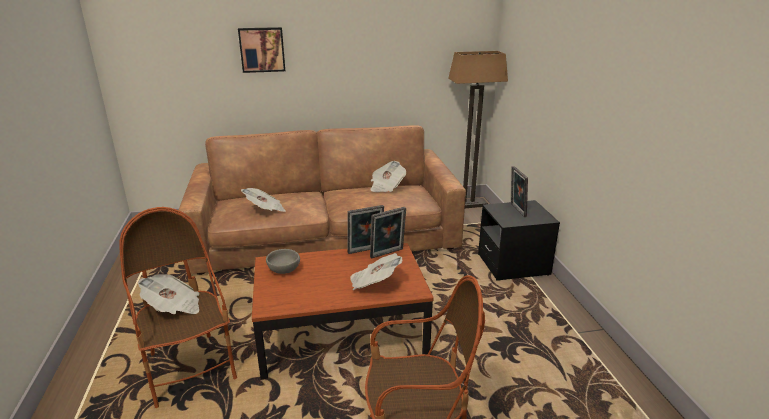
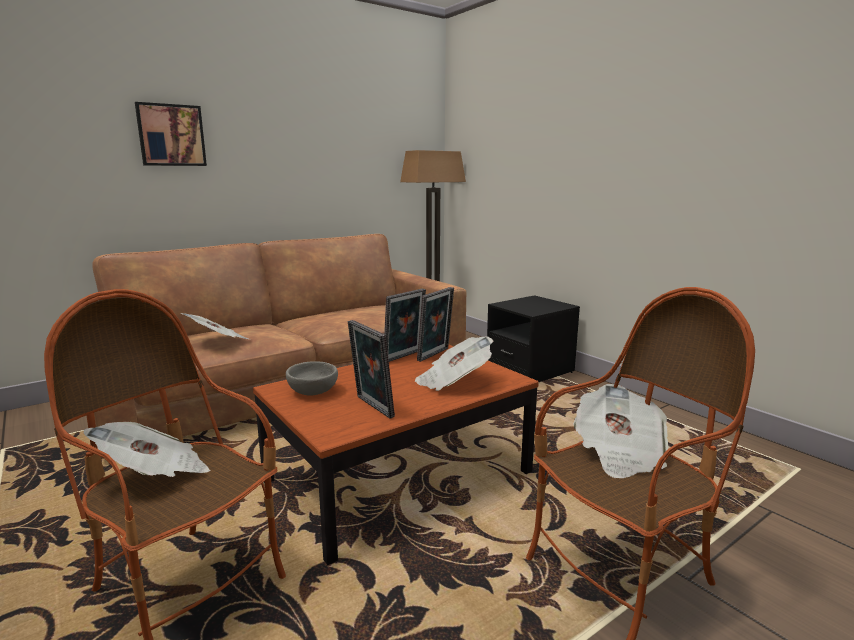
camera: 25 degrees left, 10 degrees down
newspaper [371,161,406,192] -> newspaper moved to [573,384,669,478]
picture frame [511,166,528,217] -> picture frame moved to [348,320,395,419]

